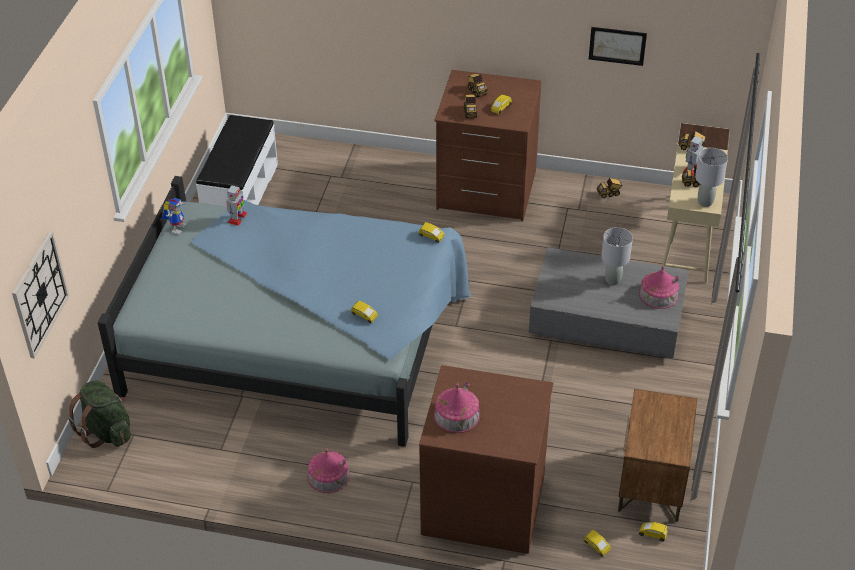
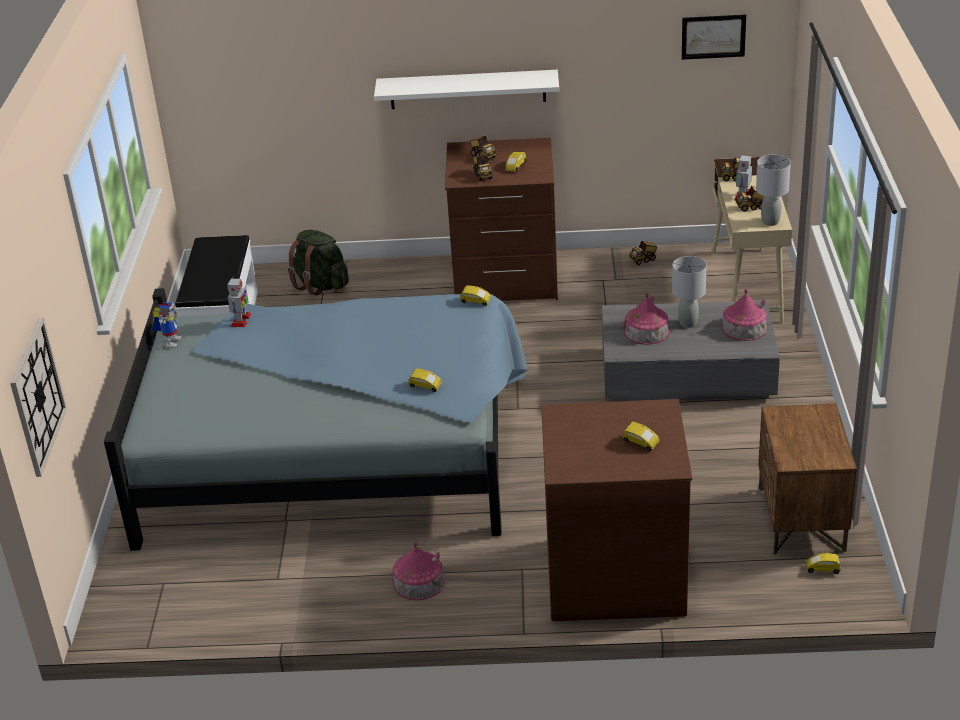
camera: 10 degrees left, 10 degrees down
green backpack [68,380,131,448] -> green backpack moved to [287,230,349,296]
toy house [434,381,480,433] -> toy house moved to [621,293,670,345]
yellow toy car [583,530,611,557] -> yellow toy car moved to [622,421,660,451]
picture [589,27,647,66] -> picture moved to [682,14,746,60]
none -> white shelf [374,70,559,109]

